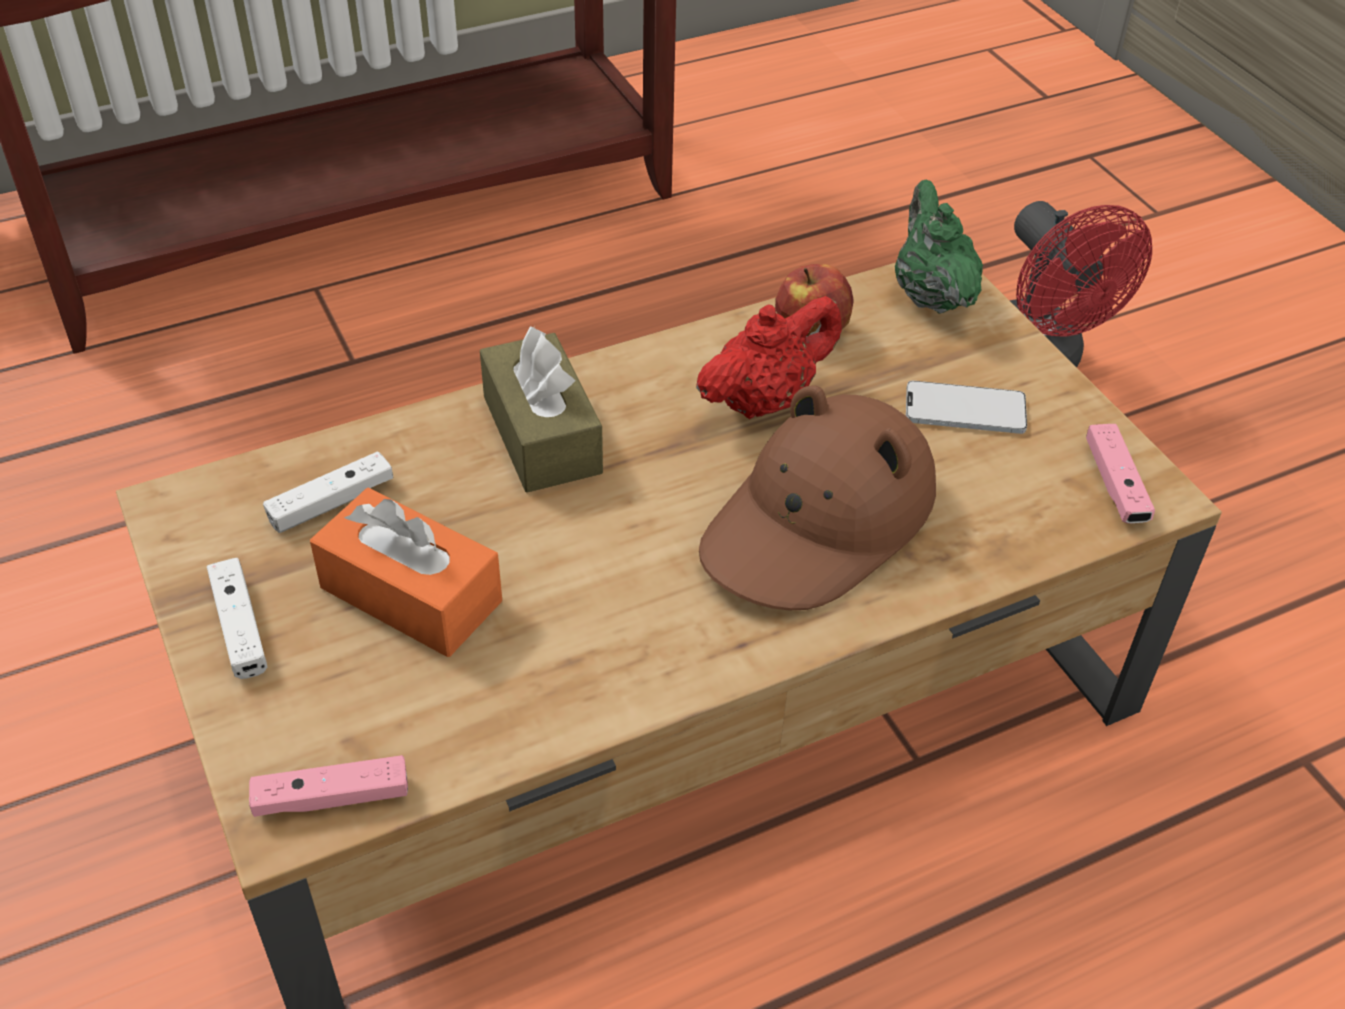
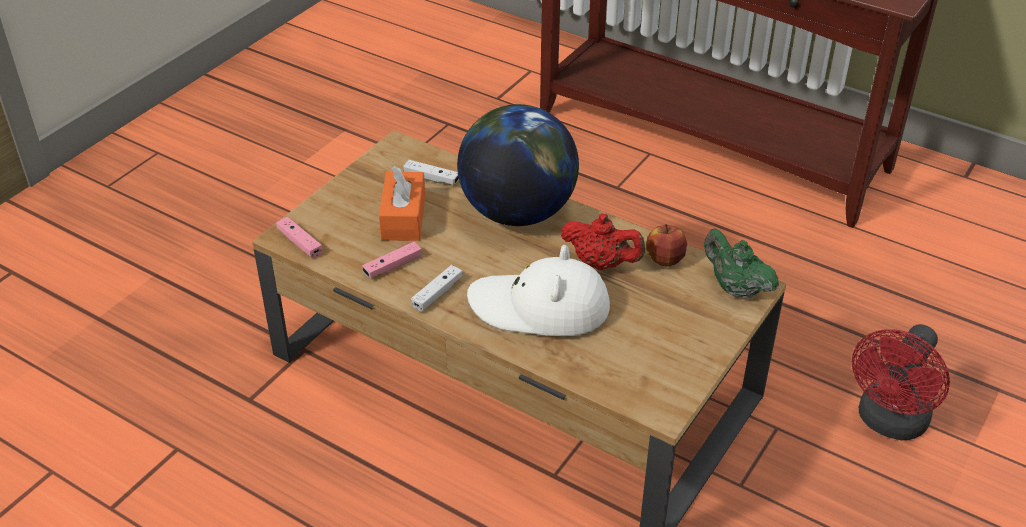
camera: 60 degrees right, 5 degrees down
white game controller [207,558,267,679] -> white game controller moved to [411,265,463,312]
brown tissue box [480,326,603,493] -> globe [457,104,579,226]
brown hat [699,385,936,610] -> white hat [467,245,610,336]
green teapot [895,180,983,313] -> green teapot turned 90 degrees counterclockwise [704,229,779,298]
phone [906,381,1027,434] -> none
pink game controller [1086,424,1155,523] -> pink game controller moved to [362,242,422,278]

